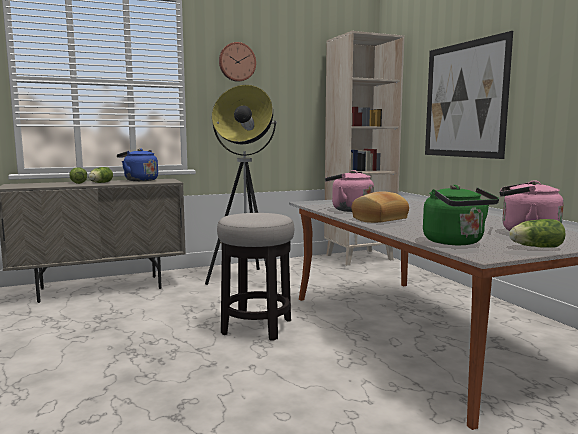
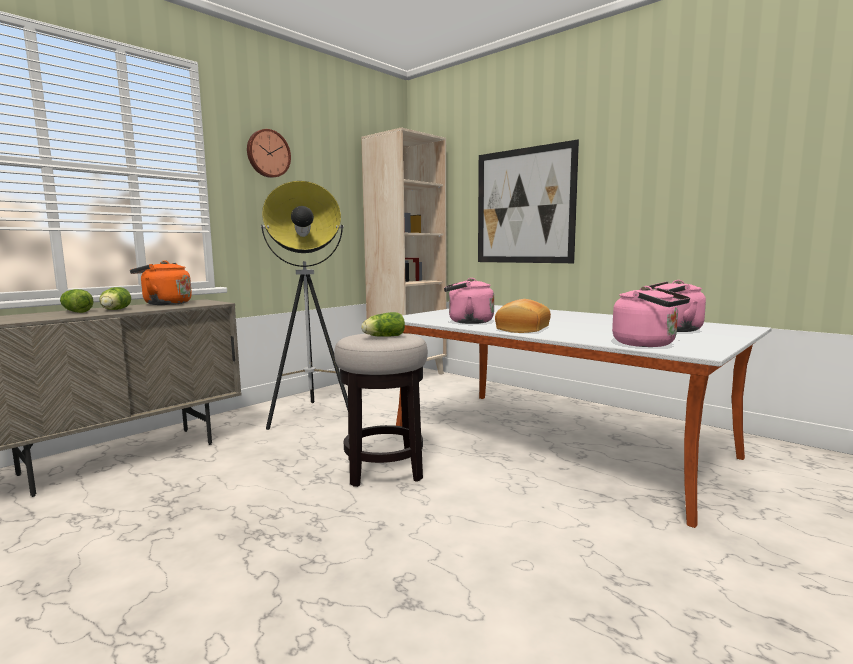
camera: 25 degrees left, 0 degrees up
blue kettle [117,148,158,181] -> orange kettle [130,260,192,305]
green kettle [423,185,499,245] -> pink kettle [612,286,690,347]
lettuce [509,219,566,248] -> lettuce moved to [361,312,405,337]

